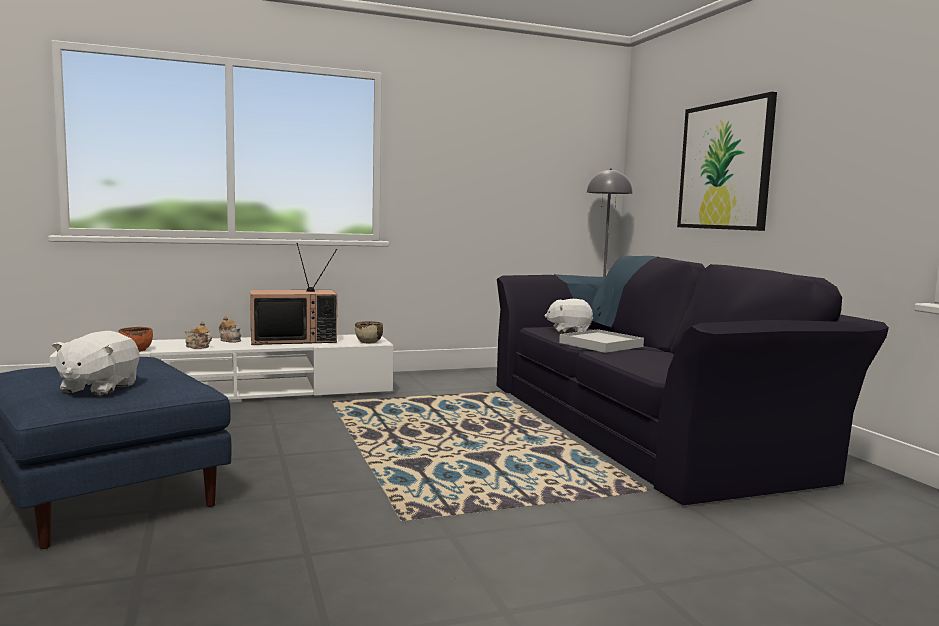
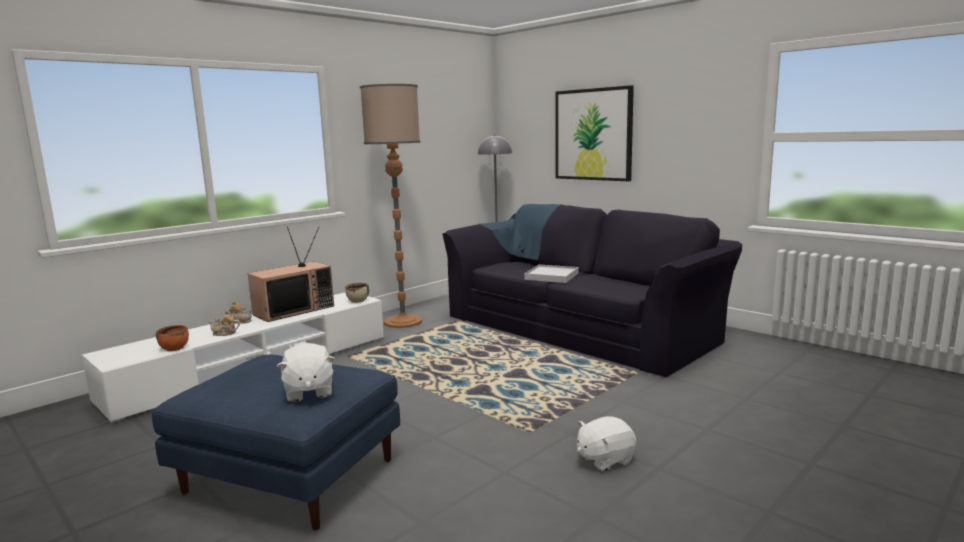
camera: 25 degrees left, 5 degrees up
white plush toy [544,299,593,333] -> white plush toy moved to [577,416,636,472]
none -> floor lamp [360,84,422,328]

